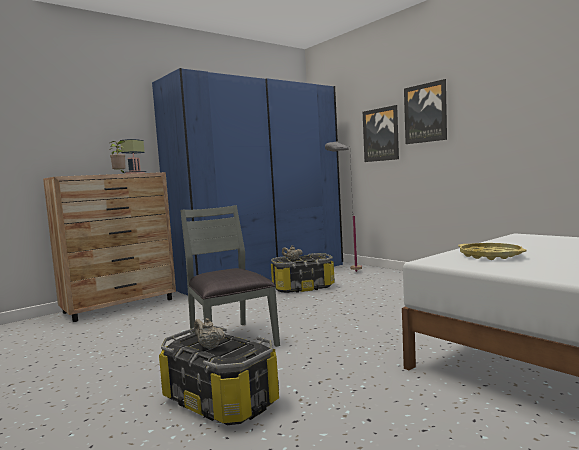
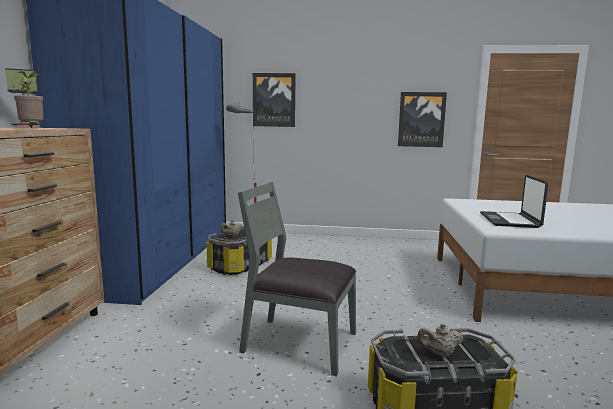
camera: 45 degrees left, 5 degrees up
picture [404,79,447,144] -> picture moved to [398,92,447,147]
yellow tray [458,243,526,260] -> laptop [480,175,548,228]

